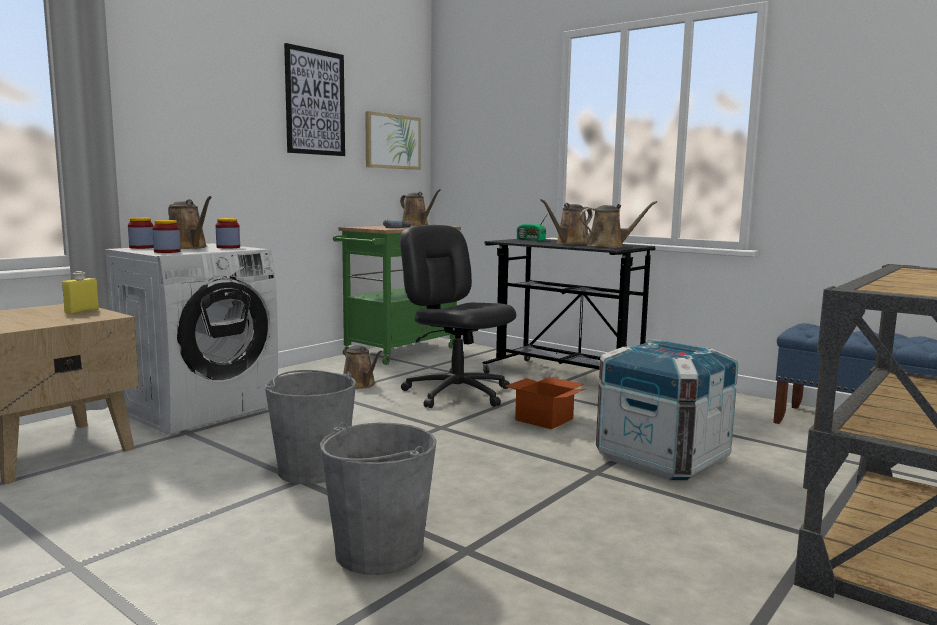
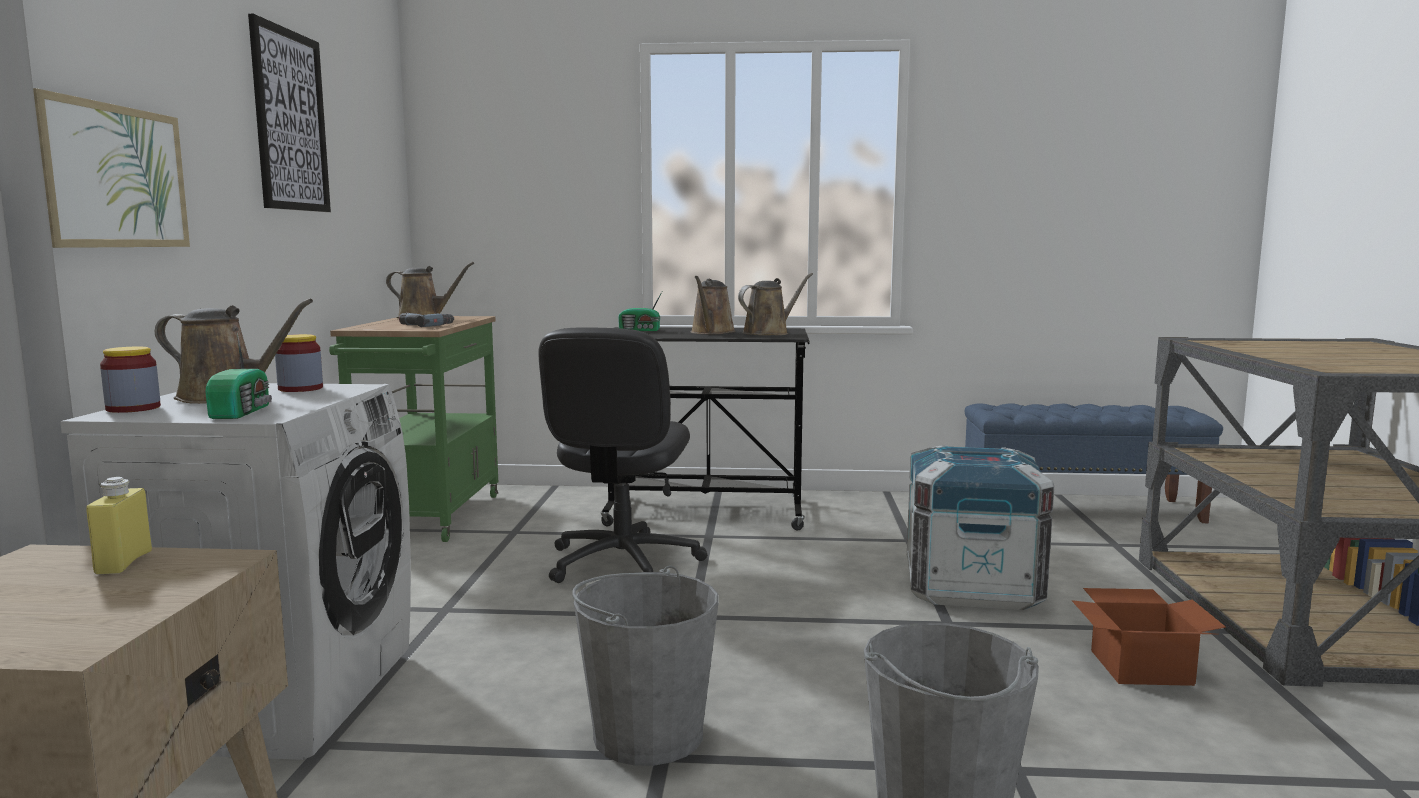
camera: 35 degrees left, 0 degrees up
jar [152,220,181,253] -> radio [206,332,272,419]
brown watering can [343,345,382,389] -> none
picture [365,111,421,170] -> picture moved to [33,88,190,248]
black office chair [400,225,516,408] -> black office chair turned 90 degrees counterclockwise [538,327,707,583]
cardboard box [506,377,585,429] -> cardboard box moved to [1072,588,1226,686]

